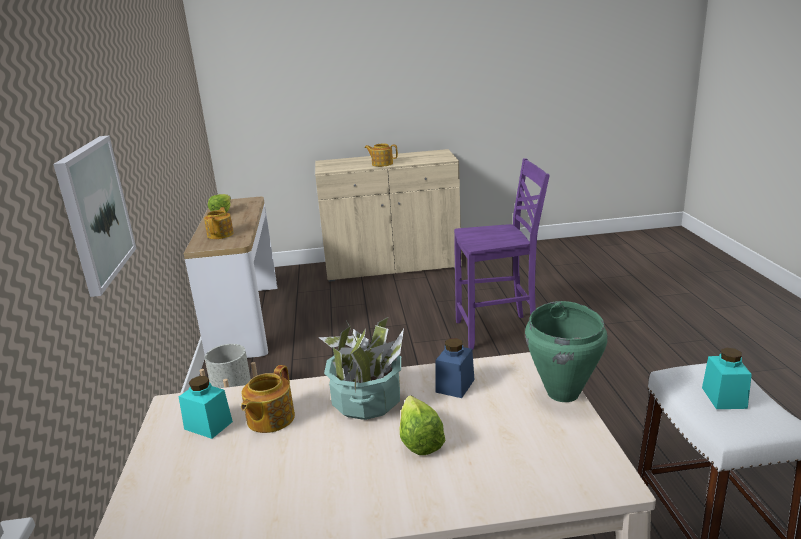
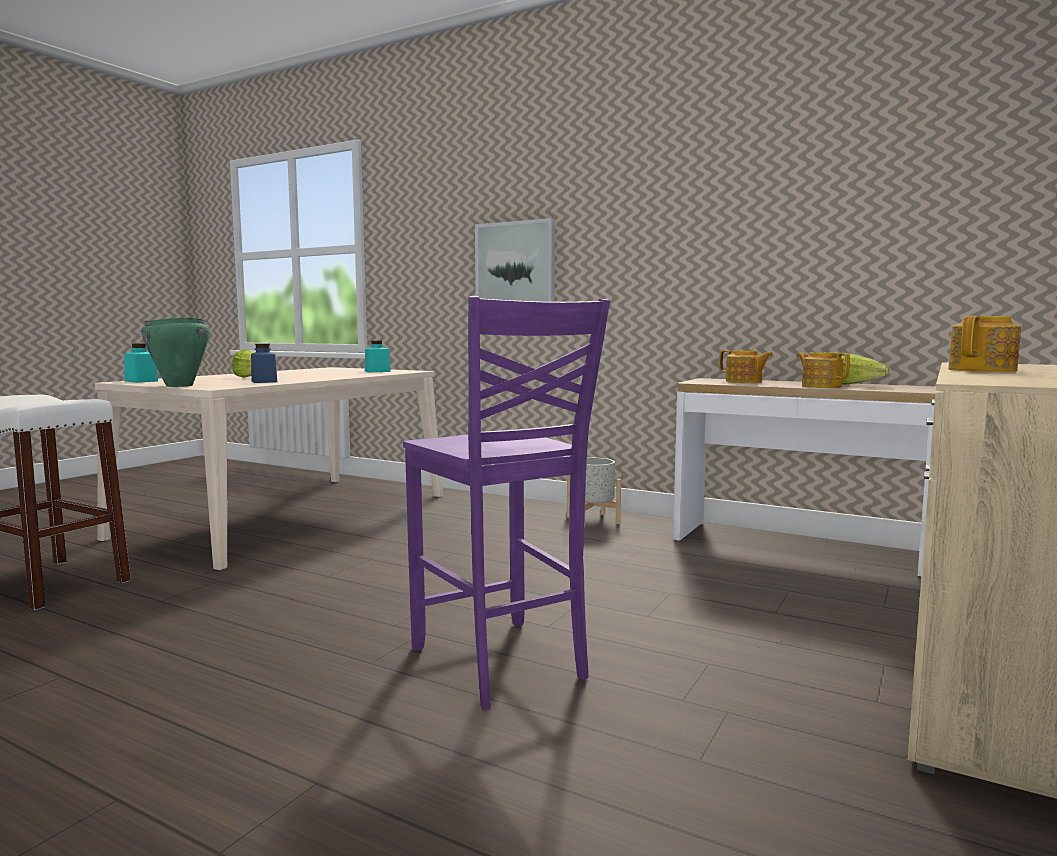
camera: 125 degrees right, 15 degrees down
teapot [241,365,295,433] -> teapot moved to [796,352,850,388]
potted plant [318,317,404,420] -> none
purple chair [454,158,550,350] -> purple chair turned 60 degrees counterclockwise [403,296,610,710]
turquoise jar [702,348,752,409] -> turquoise jar moved to [124,344,158,383]

